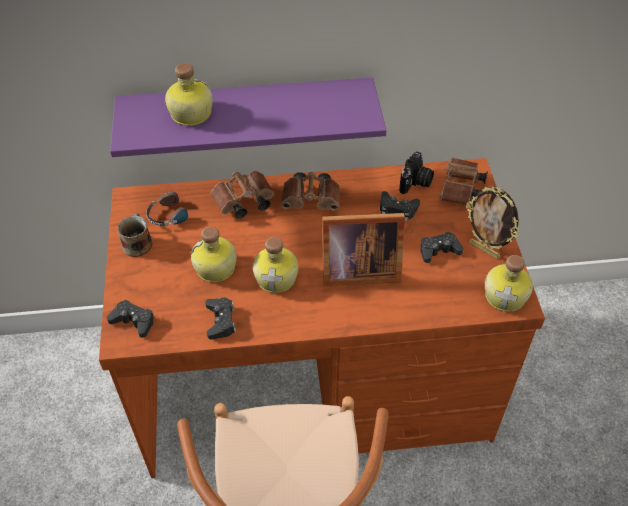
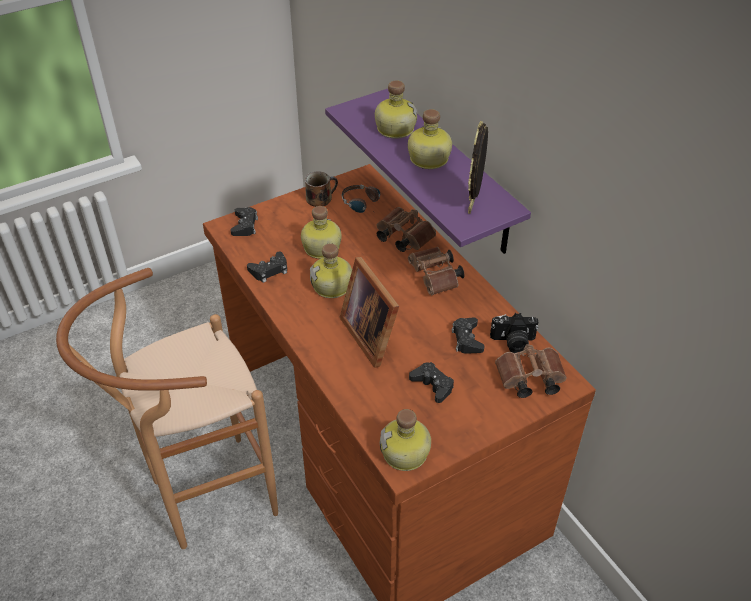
camera: 65 degrees right, 5 degrees down
picture frame [466,187,520,259] -> picture frame moved to [468,121,488,214]
none -> bottle [408,109,452,169]

